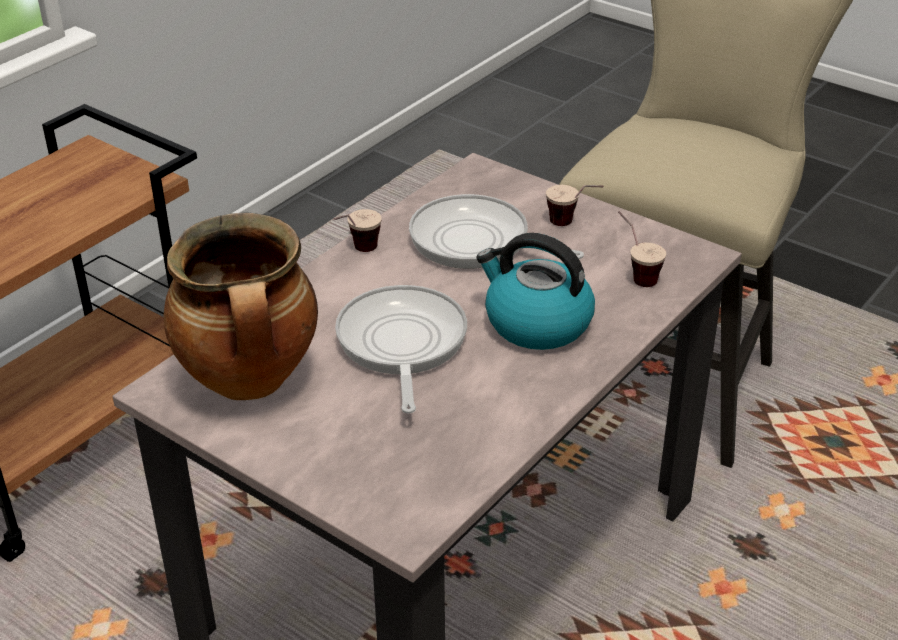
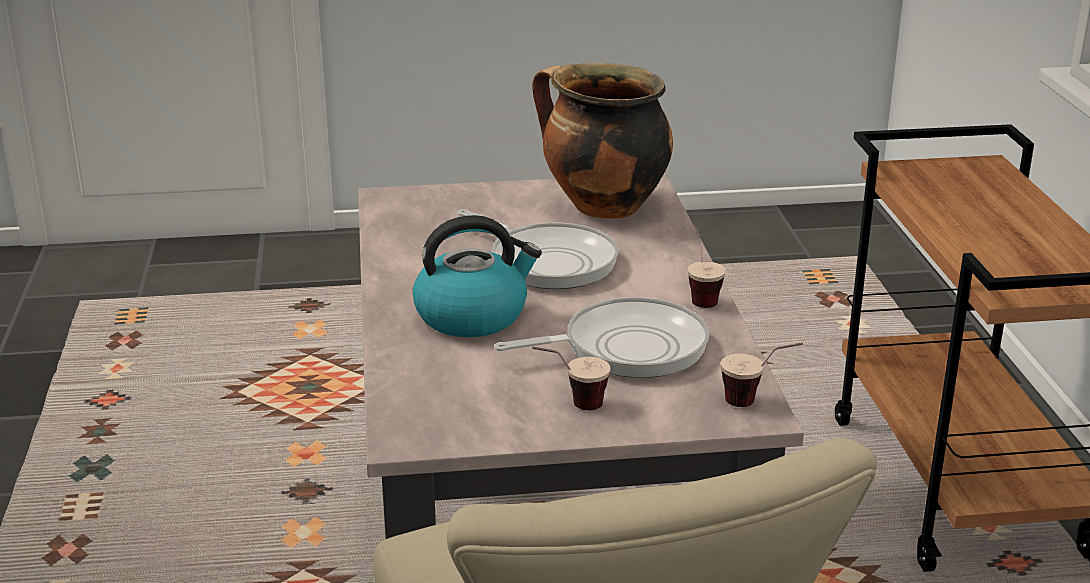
camera: 135 degrees right, 10 degrees down
cup [618,211,666,287] -> cup moved to [721,343,803,407]

